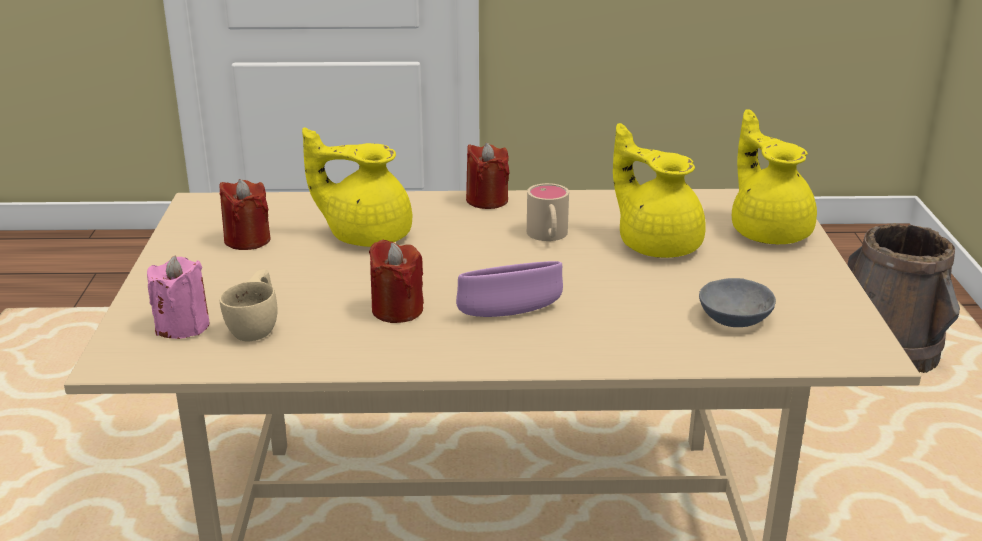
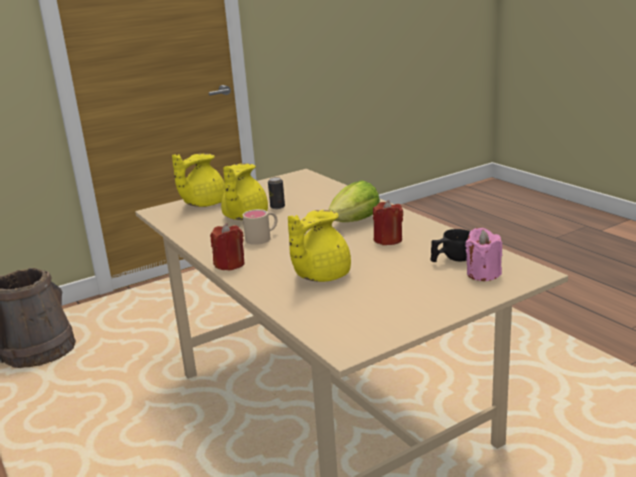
camera: 120 degrees left, 5 degrees down
red candle [219,179,270,250] -> none
beige cup [219,269,278,341] -> black cup [430,229,470,262]
yellow teapot [302,127,412,247] -> yellow teapot turned 60 degrees clockwise [288,210,351,282]
purple bowl [456,261,563,317] -> lettuce [328,180,380,222]
grey bowl [699,278,776,327] -> none
none -> can [268,177,285,209]

